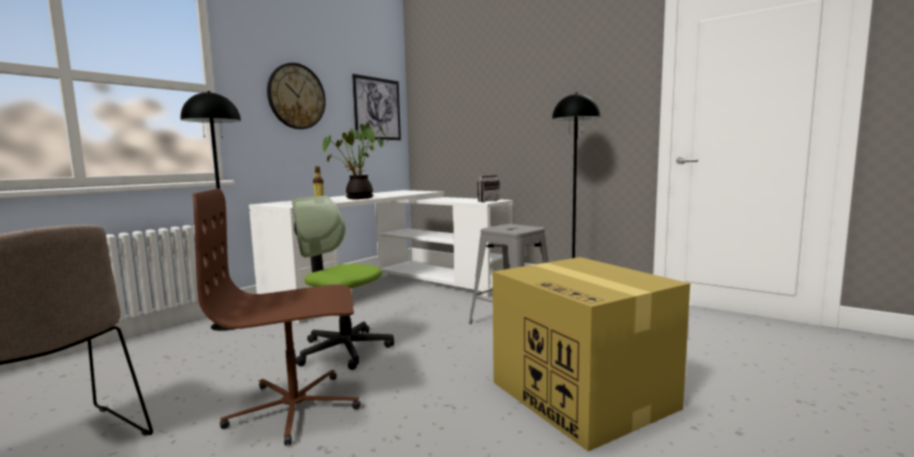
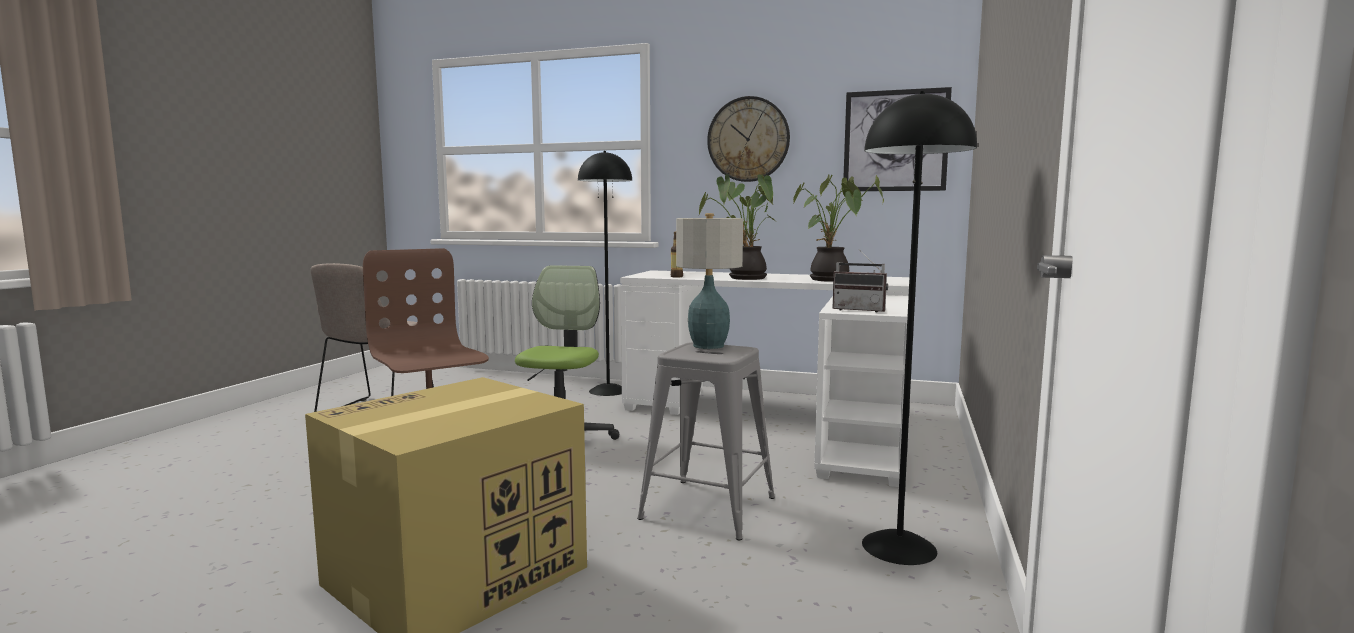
camera: 70 degrees right, 0 degrees up
none -> table lamp [676,213,743,349]
none -> potted plant [793,175,884,282]

